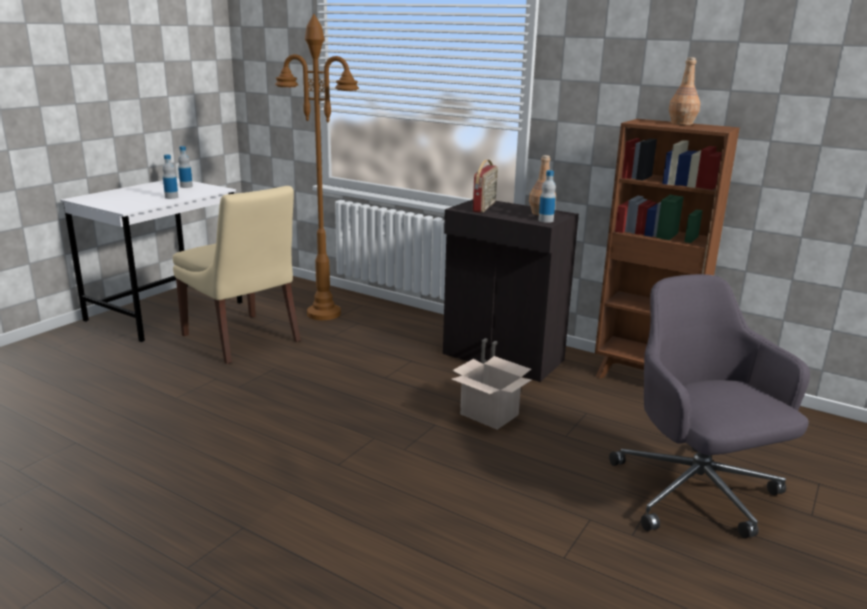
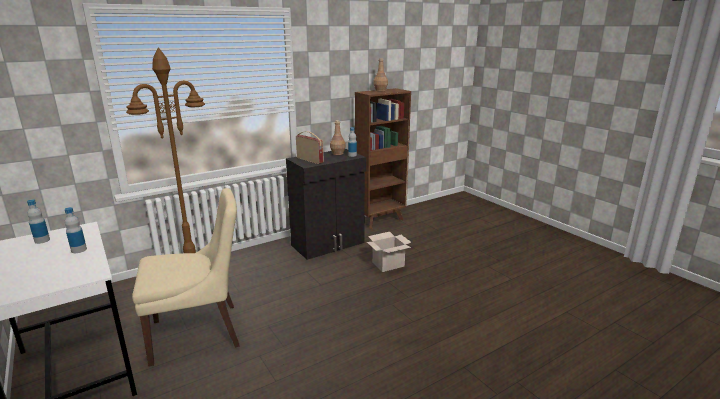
camera: 65 degrees left, 0 degrees up
grey office chair [609,274,810,538] -> none

